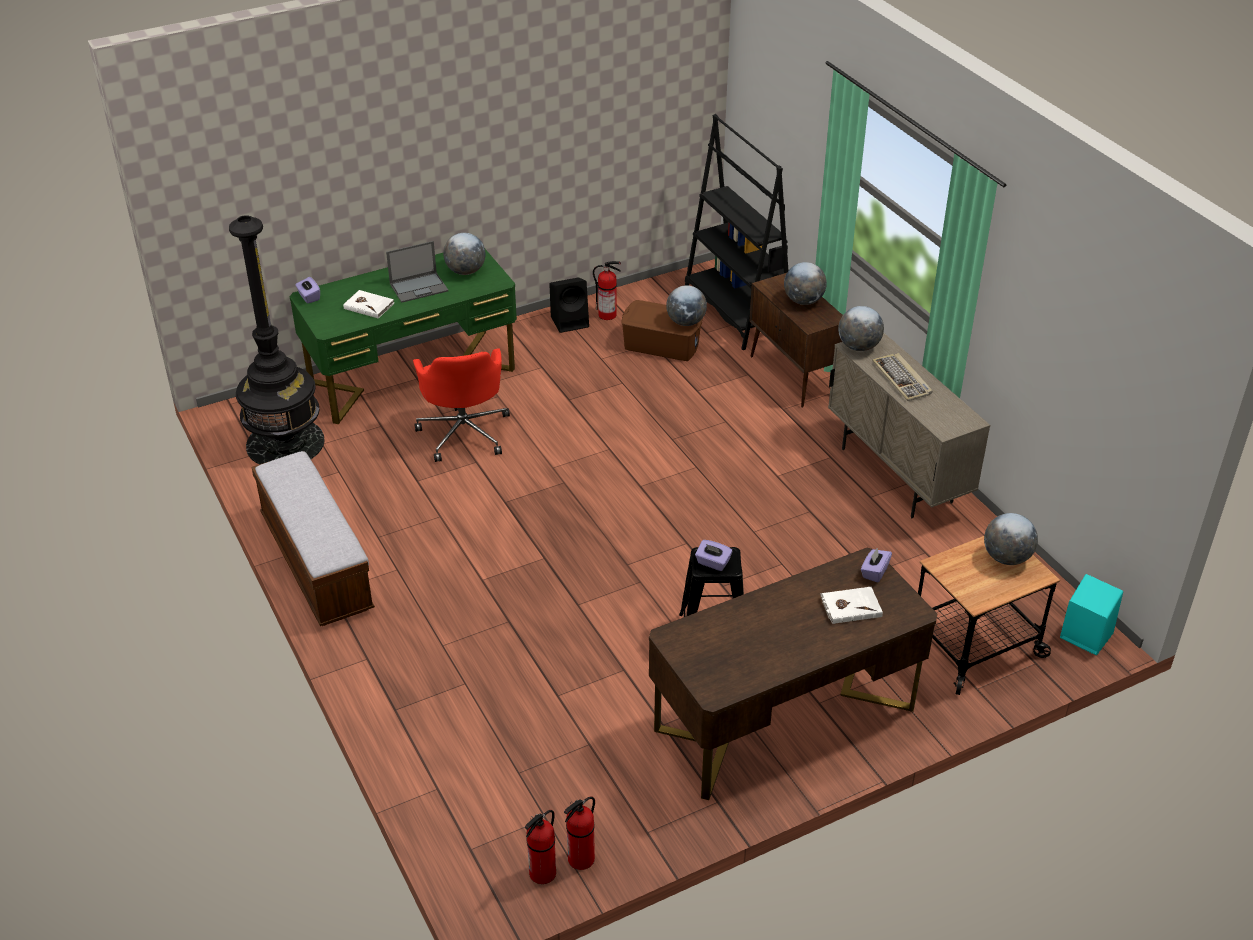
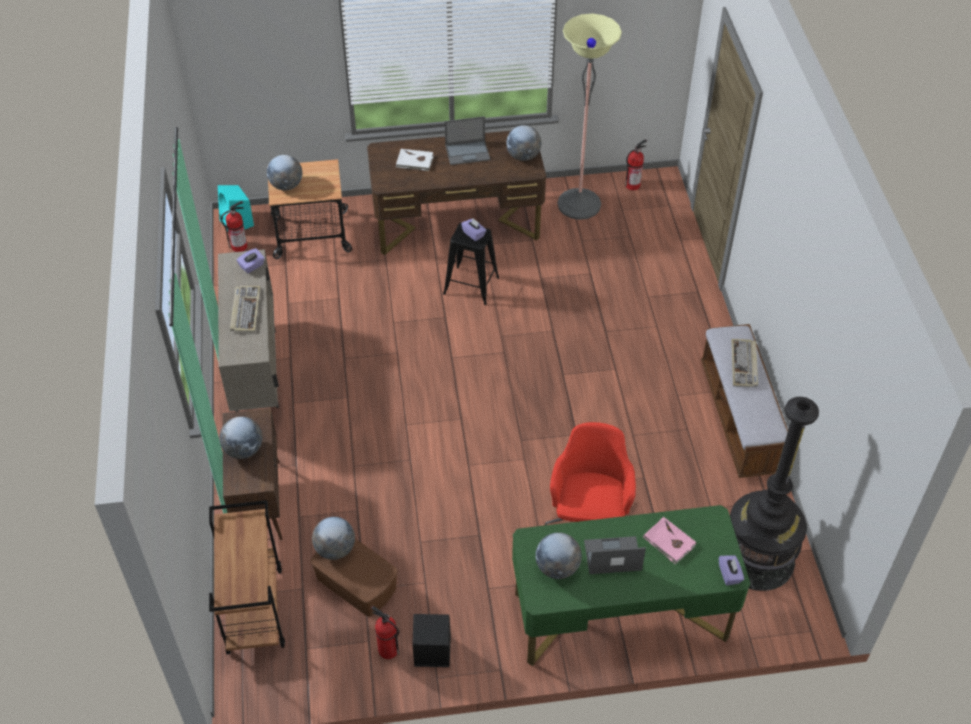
camera: 160 degrees left, 10 degrees up
white book [343,290,395,319] -> pink book [643,517,696,564]
fire extinguisher [564,796,595,870] -> fire extinguisher moved to [221,201,247,252]
black bookcase [685,114,788,350] -> brown cart [209,500,285,654]
globe [838,306,884,351] -> globe moved to [506,125,541,161]
purple tissue box [861,548,892,583] -> purple tissue box moved to [237,248,265,273]
none -> laptop [445,116,490,165]
none -> floor lamp [558,13,622,220]
none -> keyboard [731,339,758,387]

